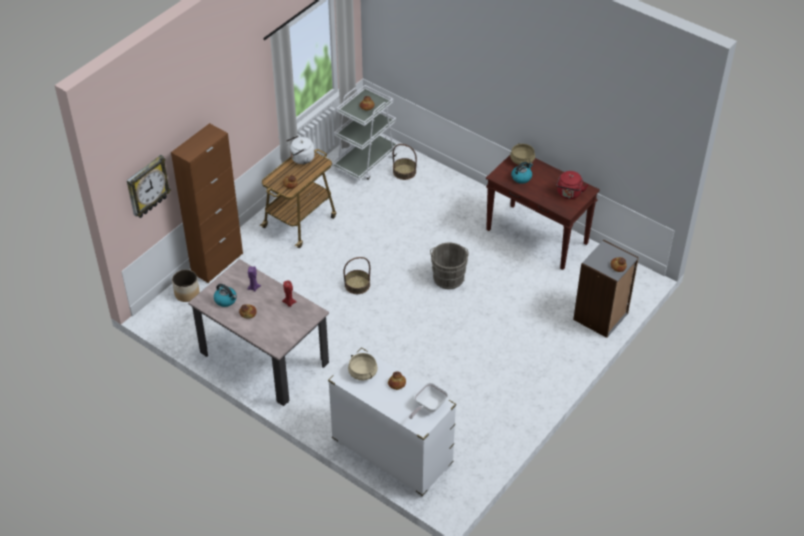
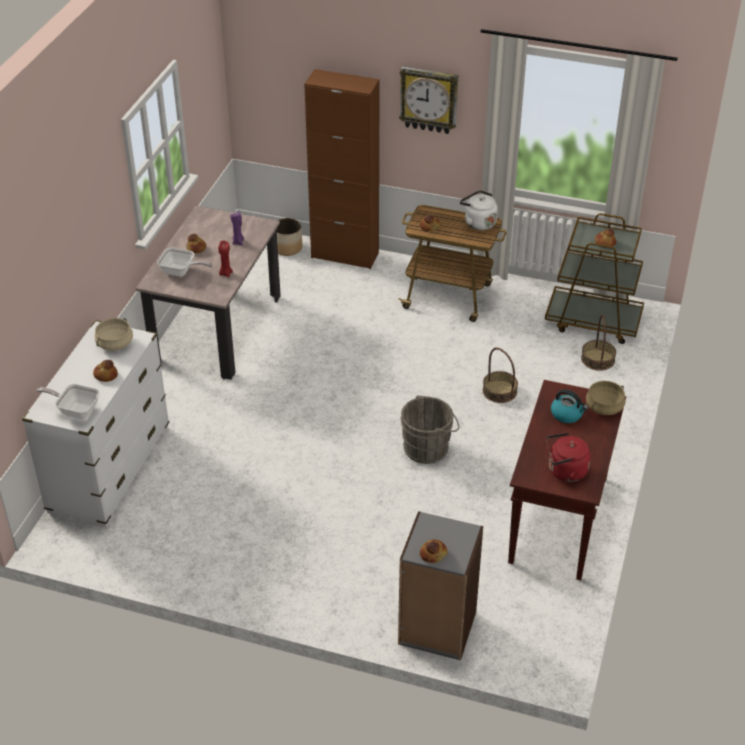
camera: 70 degrees right, 5 degrees down
wall clock [127,155,171,218] -> wall clock moved to [399,66,458,134]
kettle [214,284,237,307] -> none
white cart [332,85,400,180] -> brown cart [545,213,644,344]
basket [343,257,370,294] -> basket moved to [483,347,518,403]
none -> frying pan [157,247,213,277]

